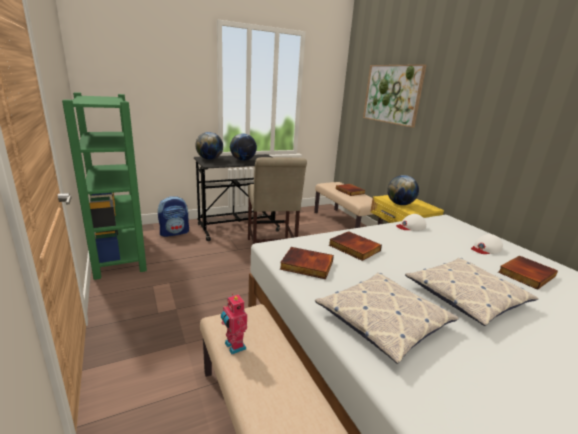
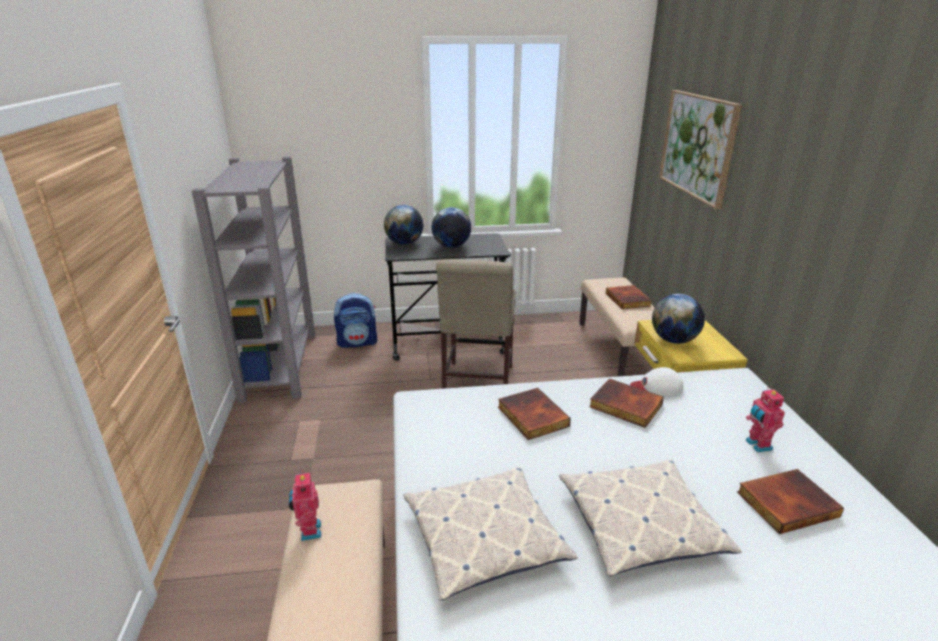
camera: 20 degrees right, 5 degrees up
green bookcase [62,92,147,280] -> grey bookcase [192,156,315,403]
book [280,247,334,279] -> book moved to [589,378,664,428]
white cap [471,234,503,254] -> toy robot [745,387,785,453]

